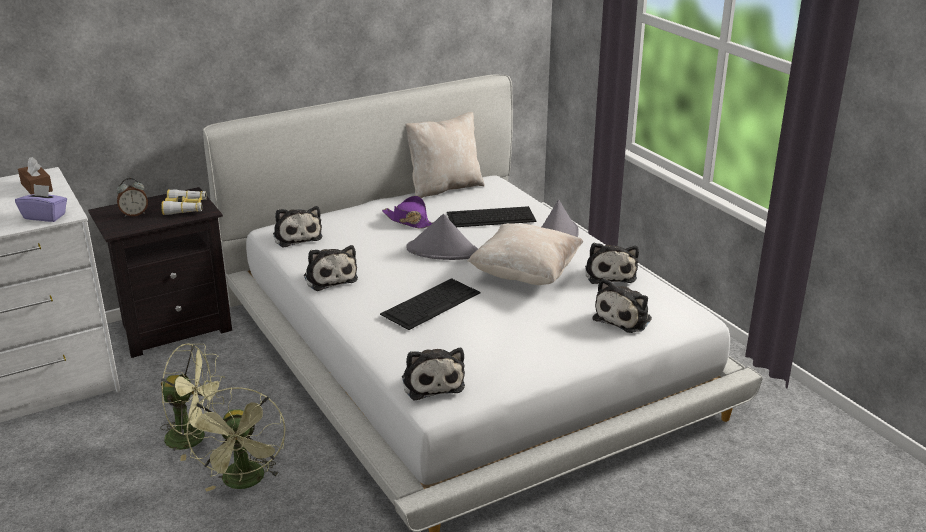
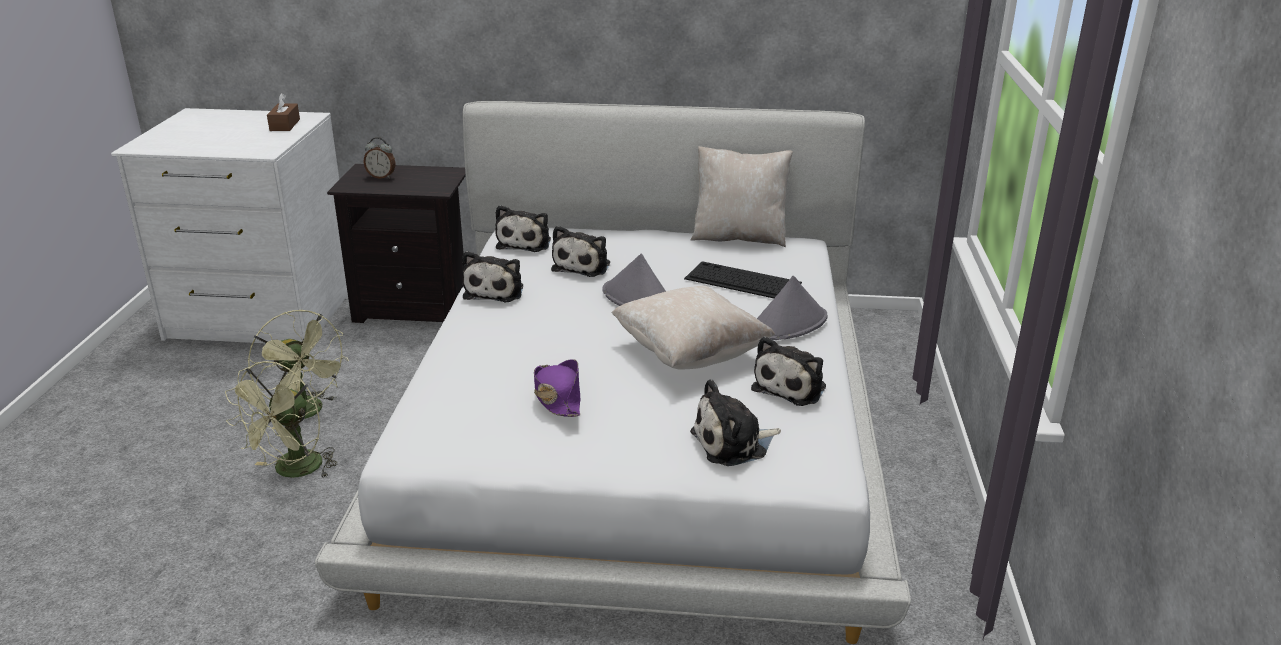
camera: 35 degrees right, 0 degrees up
purple tissue box [15,184,67,222] -> none
binoculars [161,189,207,215] -> none
keyboard [380,278,481,330] -> none
purple hat [382,196,433,229] -> purple hat moved to [534,359,580,417]
plush toy [402,348,465,400] -> plush toy moved to [551,226,610,277]

